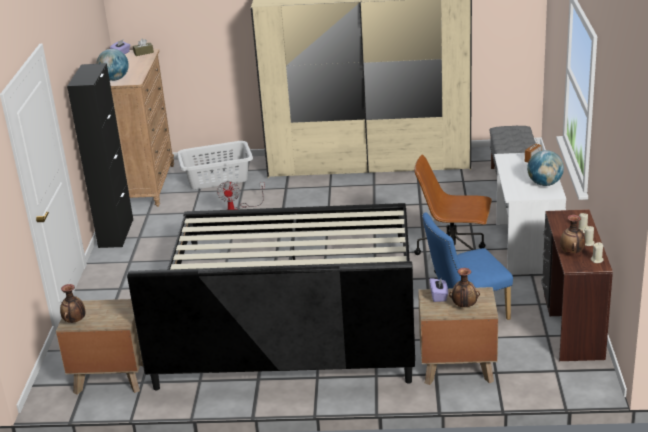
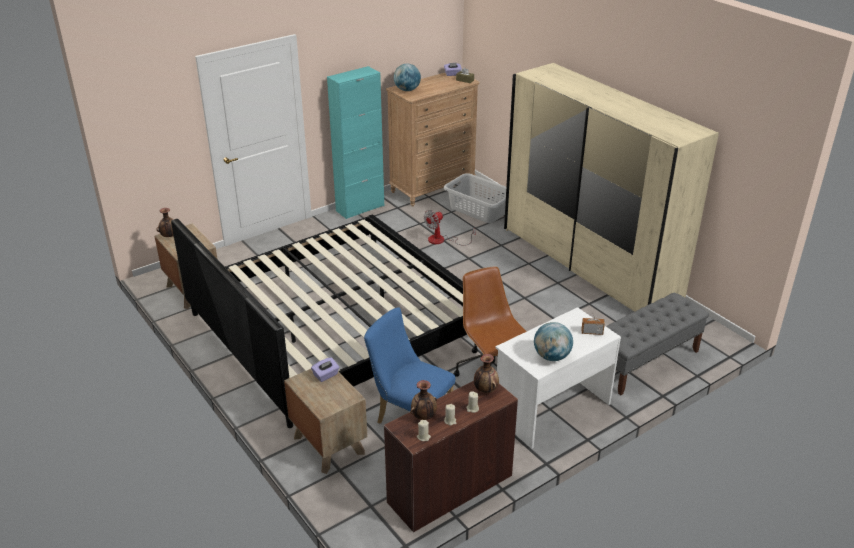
camera: 50 degrees right, 5 degrees up
black cabinet [67,63,133,248] -> turquoise cabinet [327,66,384,219]
vase [449,268,480,307] -> vase moved to [474,354,499,393]

